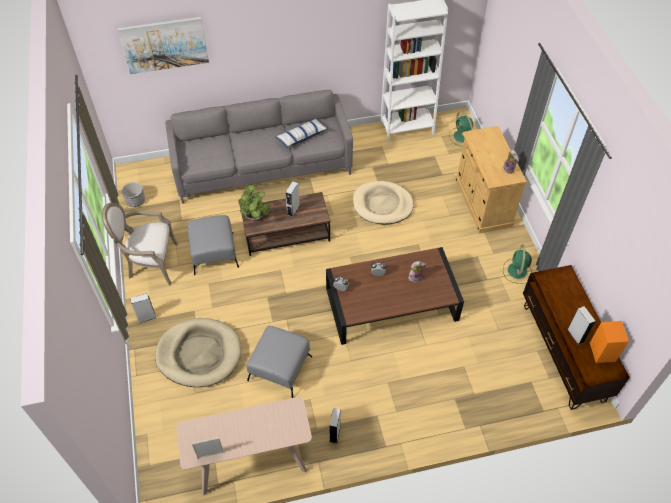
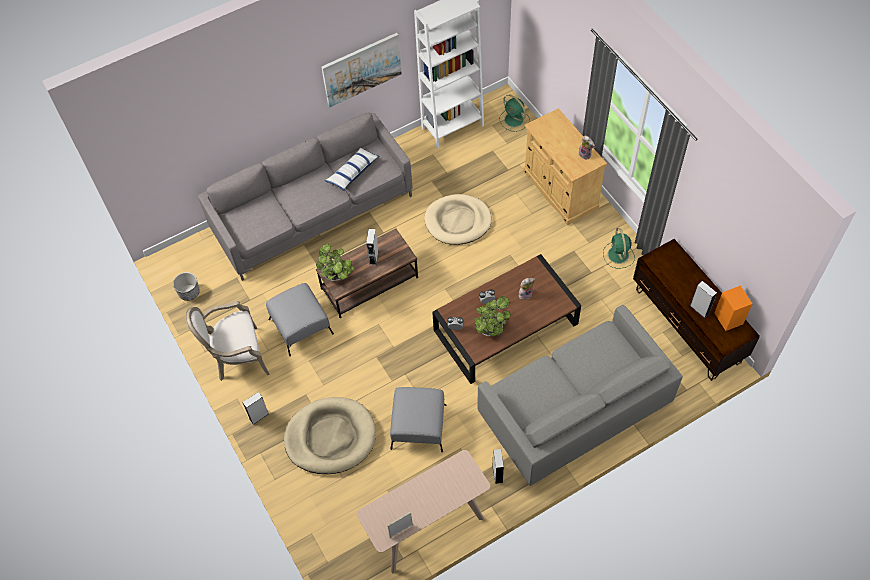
camera: 15 degrees left, 5 degrees up
picture [117,17,209,74] -> picture moved to [321,33,402,107]
none -> potted plant [474,296,511,336]
none -> grey sofa [478,305,683,486]

